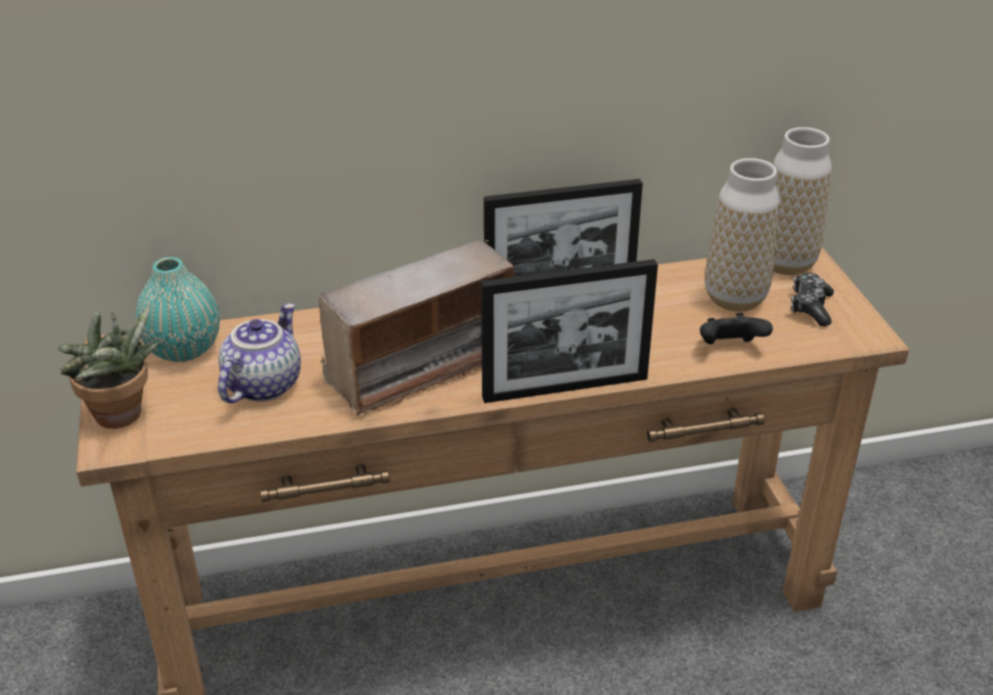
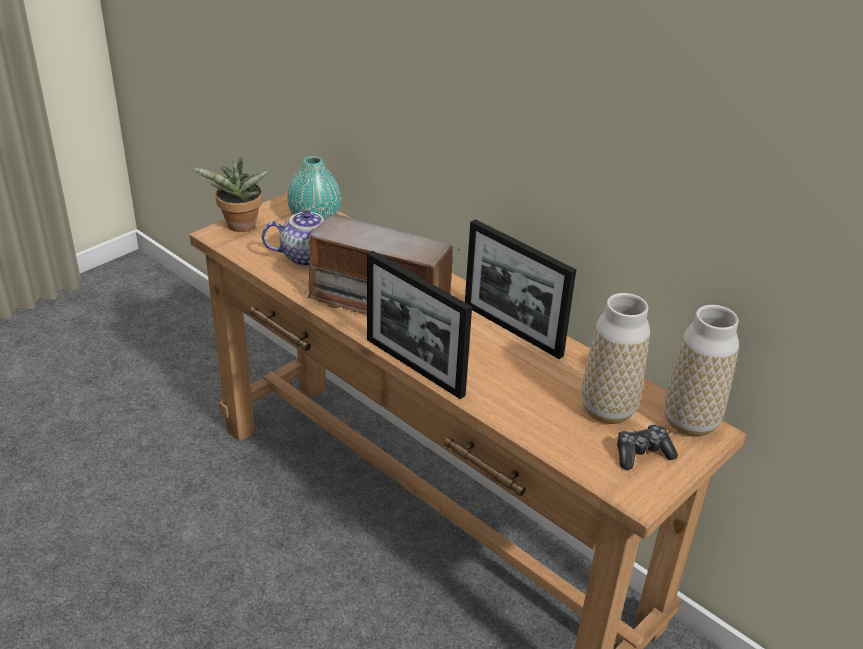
camera: 55 degrees right, 0 degrees up
black game controller [700,313,773,344] -> none

